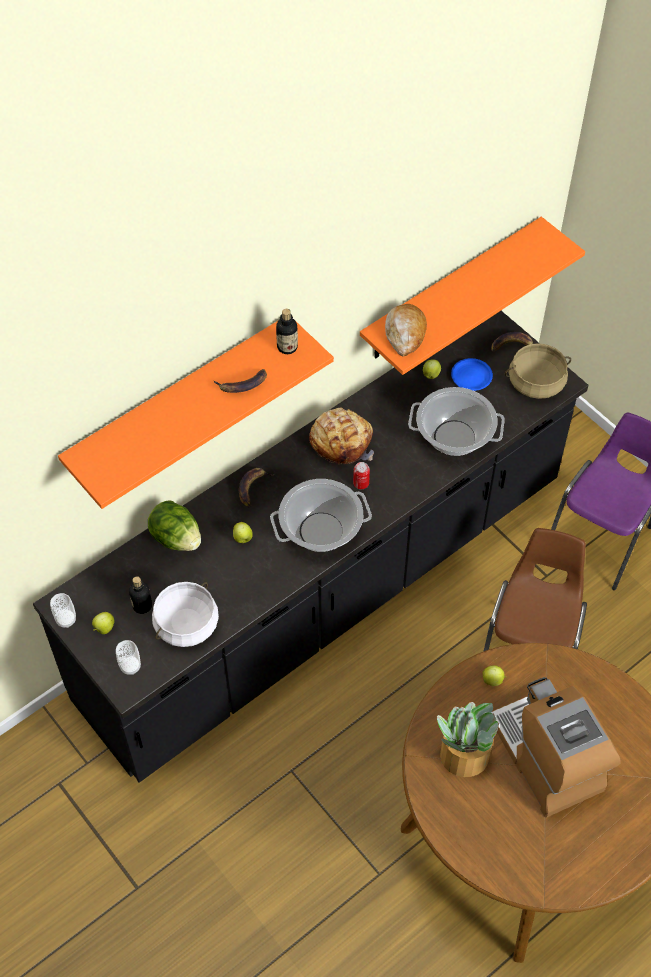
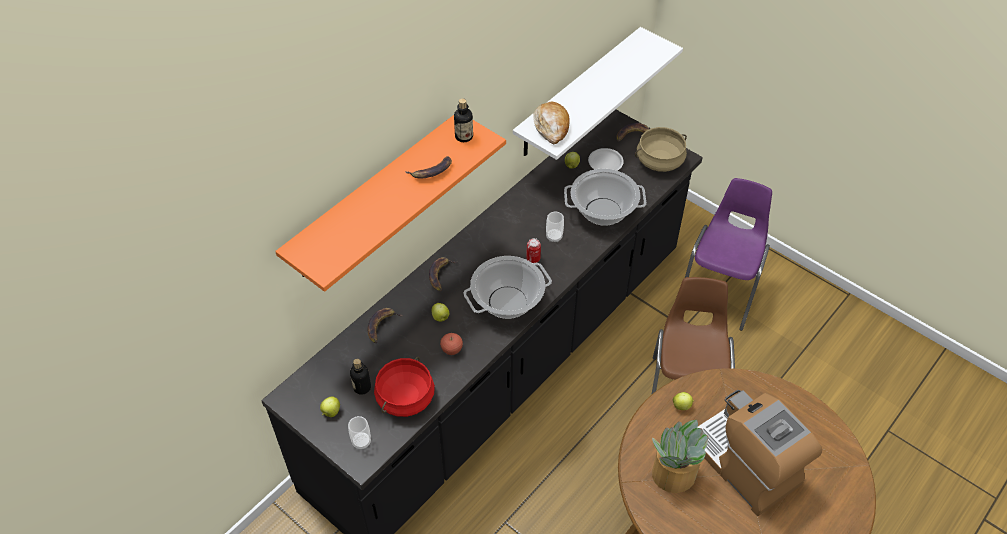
camera: 10 degrees left, 5 degrees down
cup [50,593,76,628] -> cup moved to [546,211,564,242]
lettuce [148,500,201,551] -> banana [368,308,403,343]
white cooking pot [152,582,219,647] -> red cooking pot [374,356,435,417]
bread [309,407,374,465] -> none
orange shelf [360,217,585,375] -> white shelf [513,27,683,160]
blue plate [451,358,493,391] -> white plate [588,148,624,171]
none -> apple [440,333,463,355]

